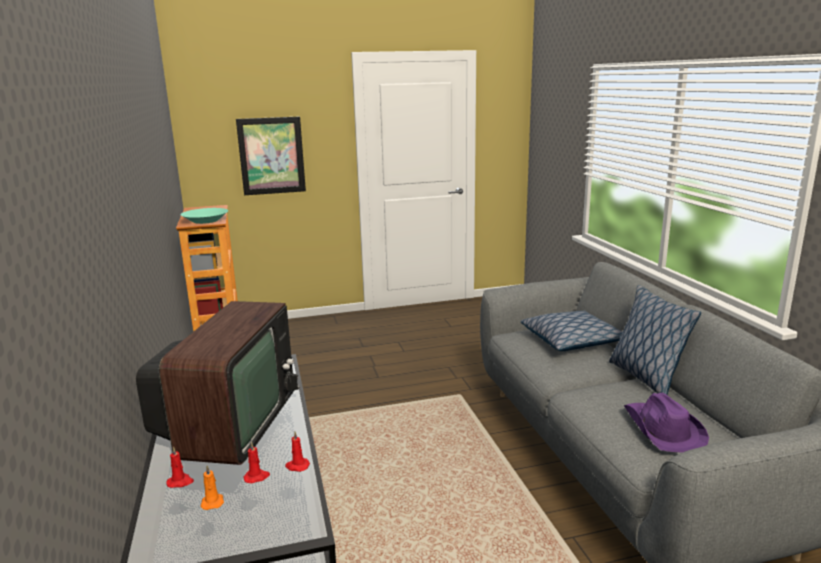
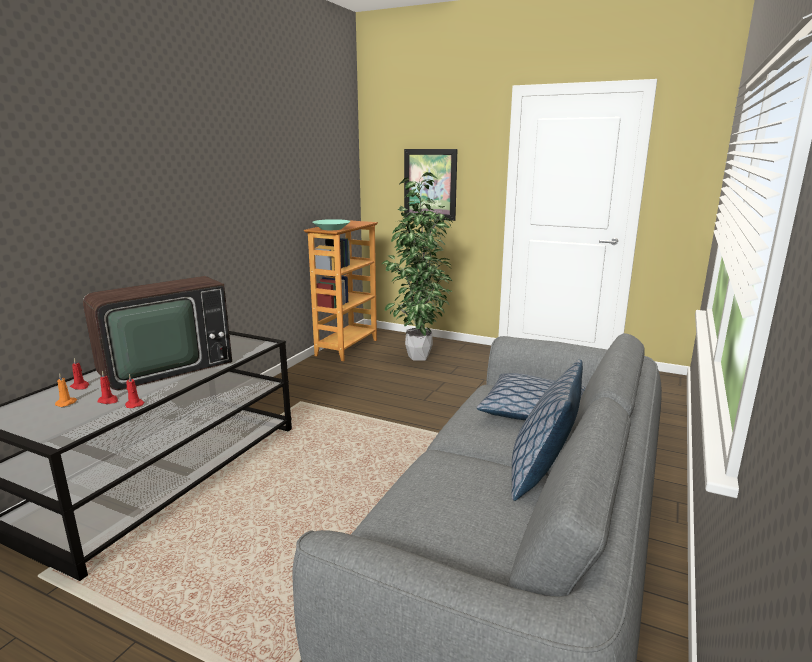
camera: 40 degrees right, 0 degrees up
purple hat [624,393,709,452] -> none
none -> potted plant [382,172,453,360]

